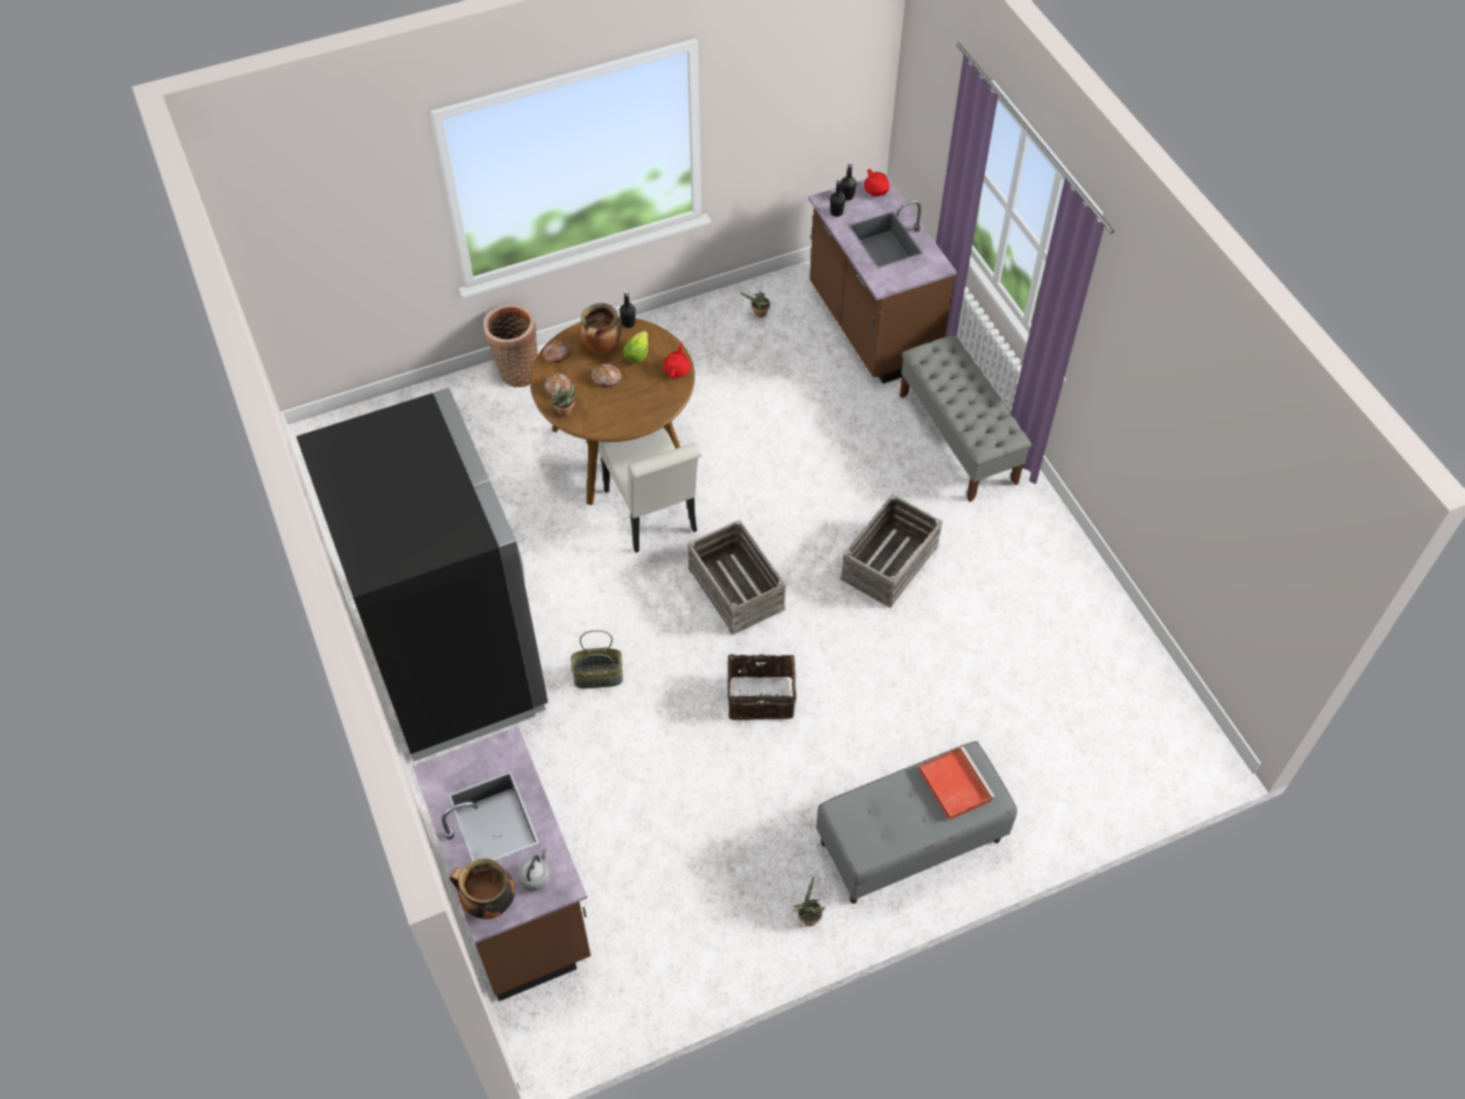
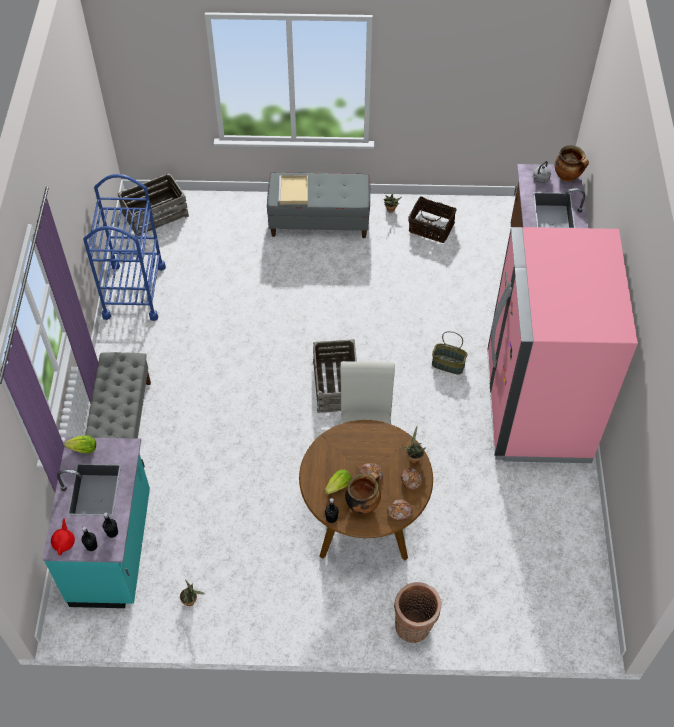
camera: 155 degrees left, 0 degrees up
black fridge [296,388,548,762] -> pink fridge [487,227,638,463]
red teapot [663,342,690,379] -> none
basket [728,643,796,720] -> basket moved to [408,196,457,243]
brown counter [809,173,957,384] -> turquoise counter [42,437,150,608]
crate [840,494,943,608] -> crate moved to [118,173,189,236]
red tray [918,746,995,820] -> beige tray [278,175,308,204]
none -> lettuce [64,435,96,453]
none -> blue cart [83,174,166,321]

